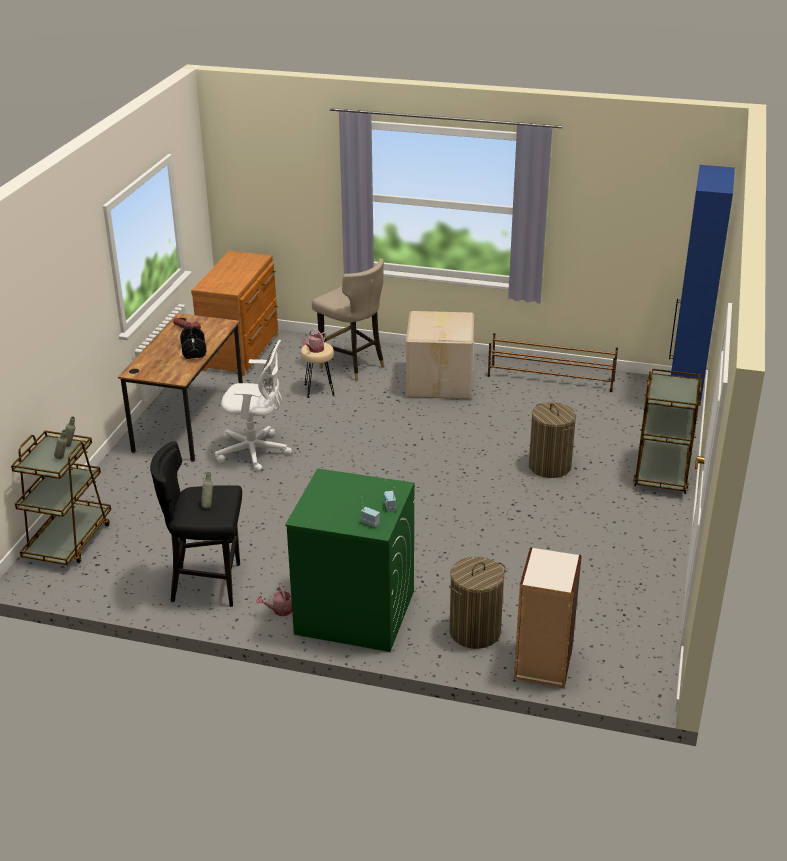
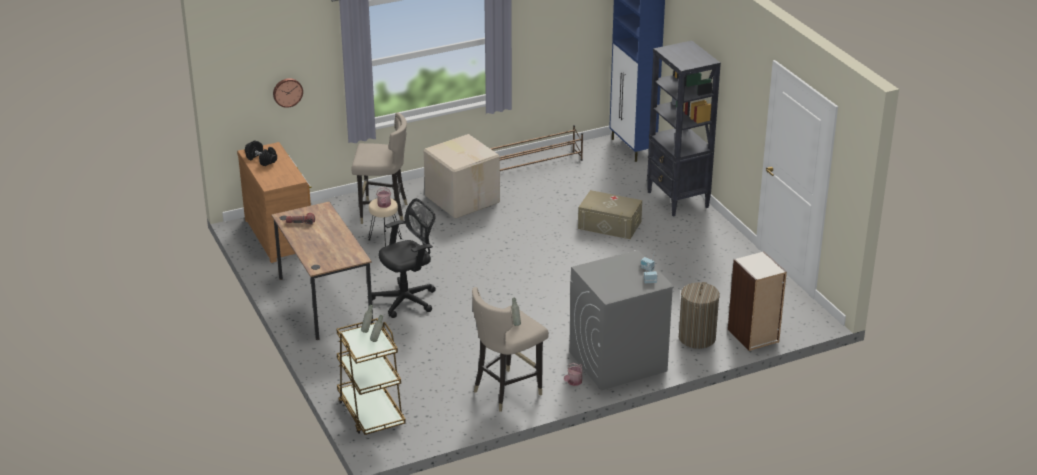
camera: 40 degrees left, 0 degrees up
black stool [150,441,242,607] -> beige stool [472,287,549,412]
black dumbbell [180,326,206,359] -> black dumbbell moved to [245,140,277,166]
white office chair [215,340,292,472] -> black office chair [372,198,436,318]
green washing machine [285,469,414,652] -> grey washing machine [569,250,674,391]
laundry basket [529,402,576,478] -> beige storage box [578,190,642,239]
brown cart [633,369,702,494] -> black bookcase [647,41,721,217]
none -> wall clock [273,78,303,108]

